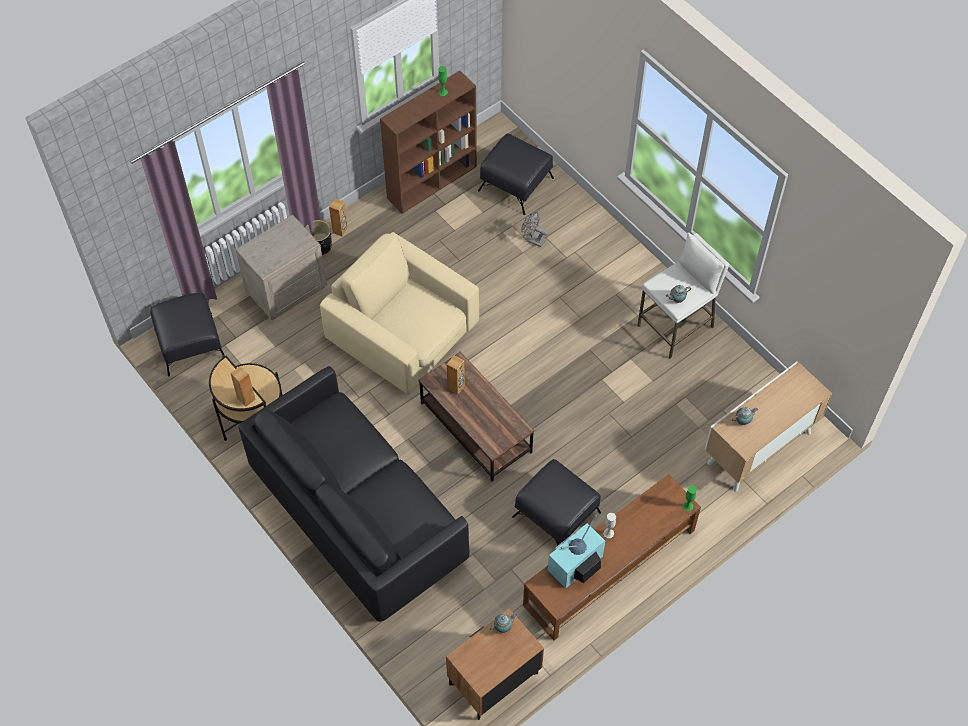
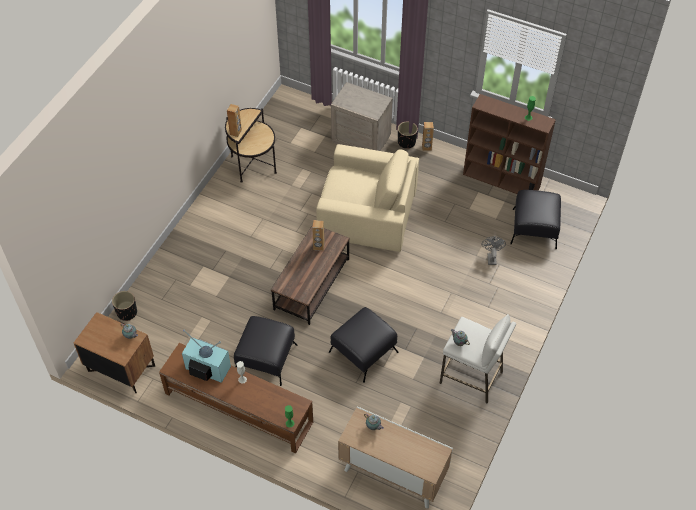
camera: 65 degrees right, 5 degrees down
black ottoman [150,292,224,376] -> black ottoman moved to [329,307,398,383]
black sofa [238,366,469,622] -> none
beige armchair [320,232,479,395] -> beige armchair turned 90 degrees clockwise [316,144,419,252]
none -> black planter [112,291,137,321]

